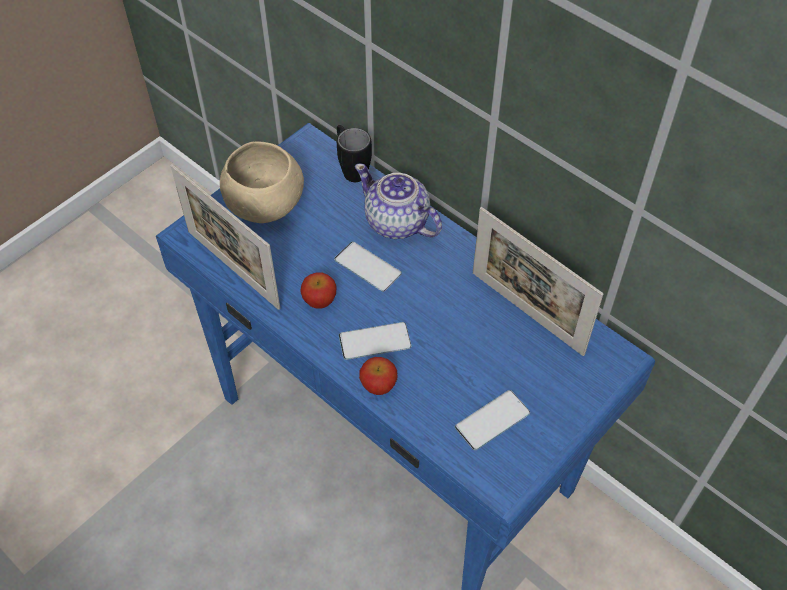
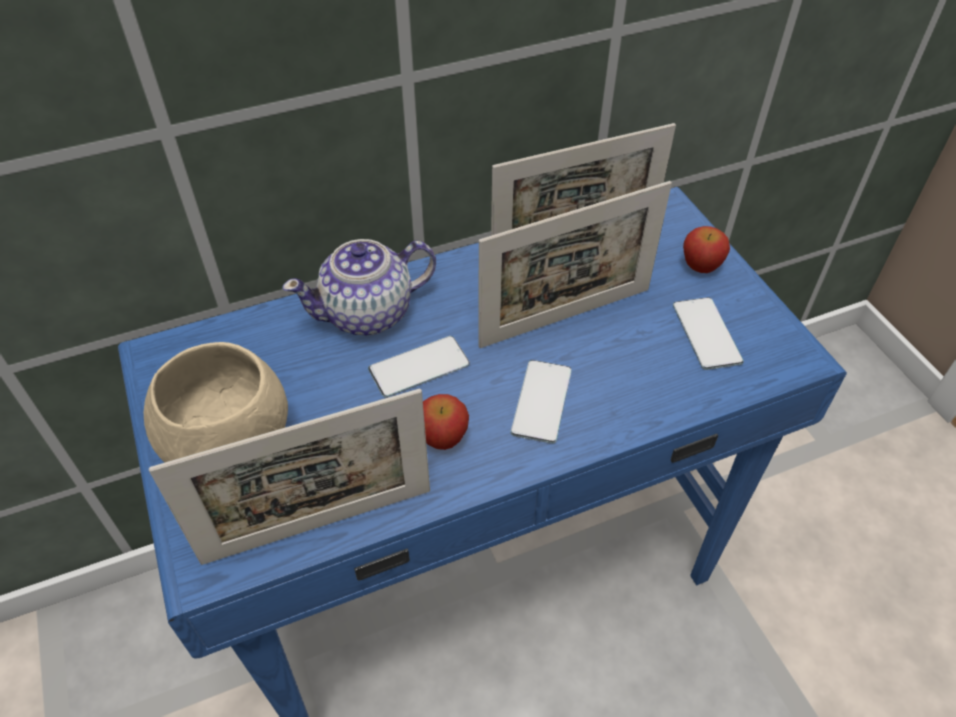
camera: 65 degrees left, 5 degrees down
black mug [337,125,372,182] -> none
apple [359,357,397,395] -> apple moved to [683,226,730,273]
none -> picture frame [479,181,672,348]

